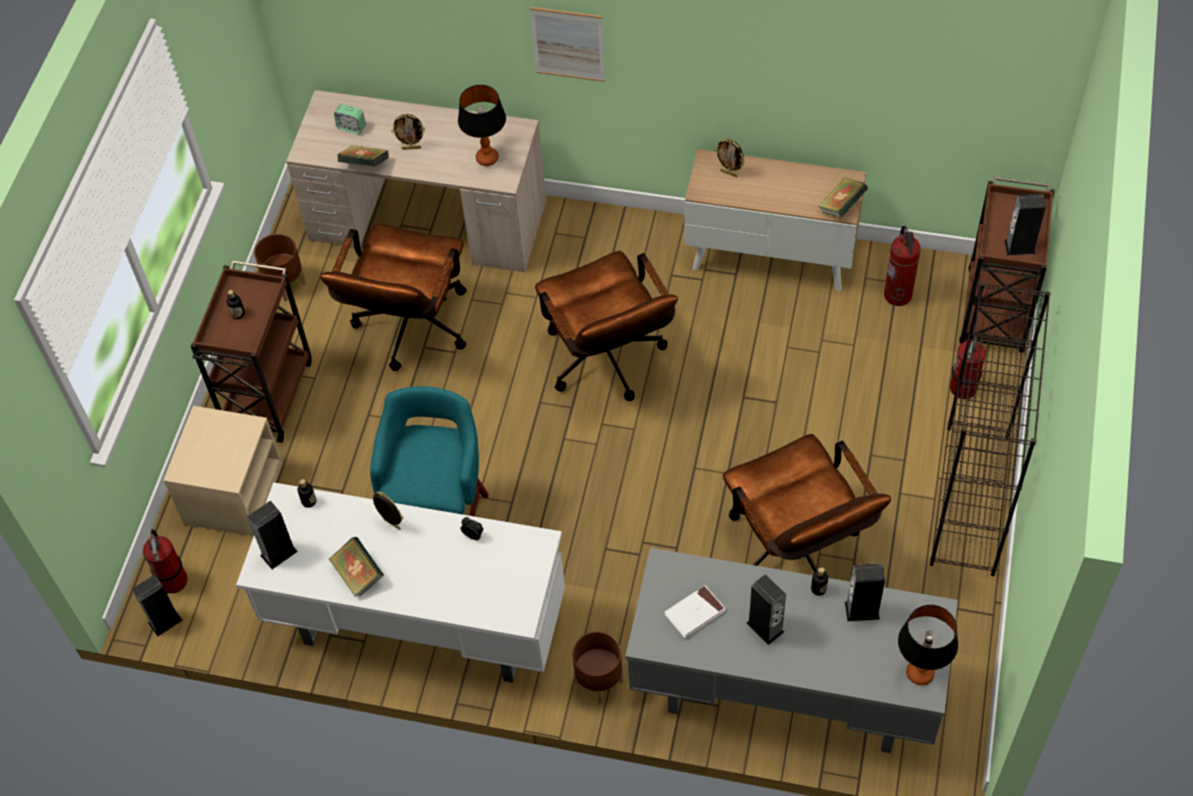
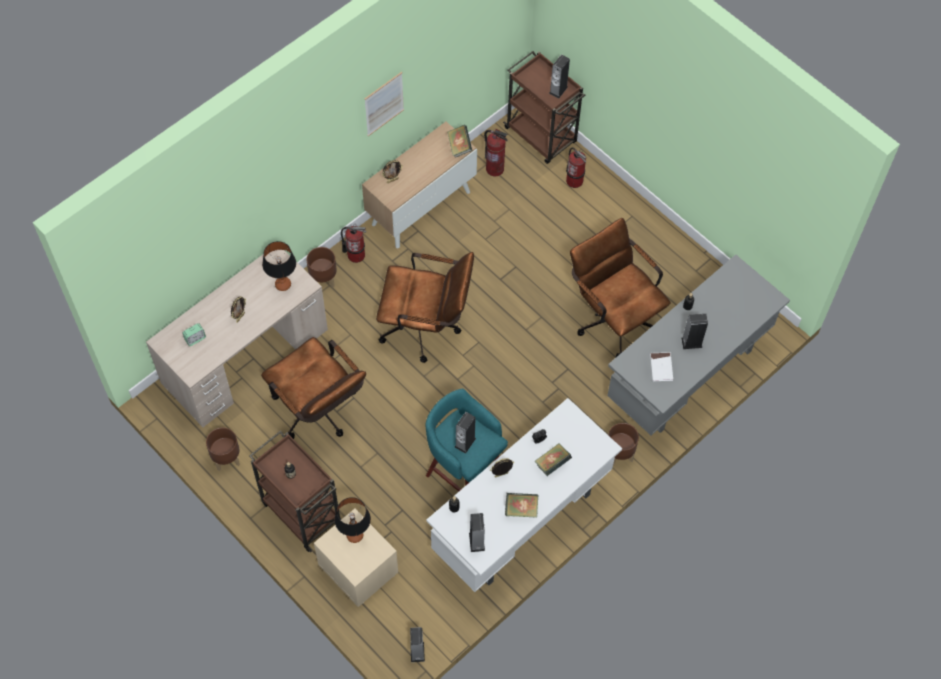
camera: 60 degrees left, 5 degrees up
fire extinguisher [143,529,188,593] -> fire extinguisher moved to [341,224,367,263]
book [338,145,389,167] -> book moved to [535,443,572,476]
picture [530,7,605,82] -> picture moved to [364,72,404,136]
brown office chair [723,434,891,572] -> brown office chair turned 135 degrees counterclockwise [570,218,671,357]
speaker [845,563,885,621] -> speaker moved to [455,412,476,454]
table lamp [898,605,958,685] -> table lamp moved to [334,497,371,543]
black bookcase [930,282,1051,576] -> none
none -> brown planter [306,247,337,288]

